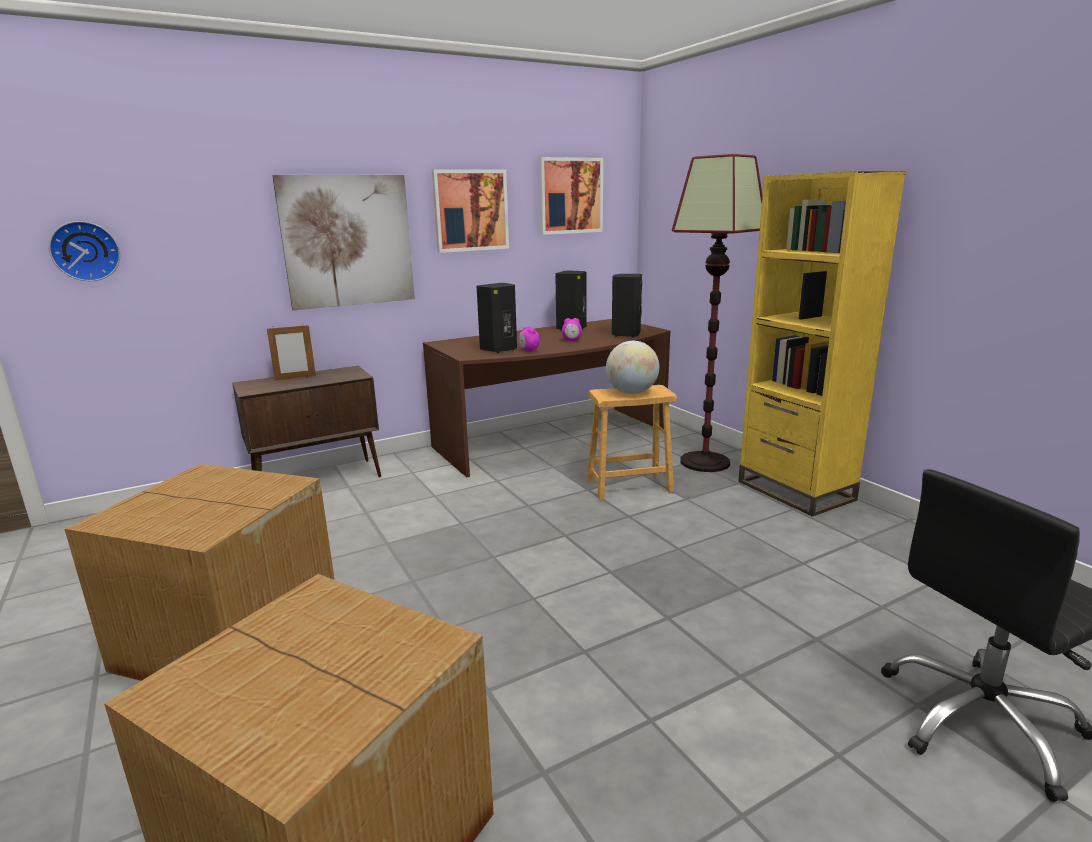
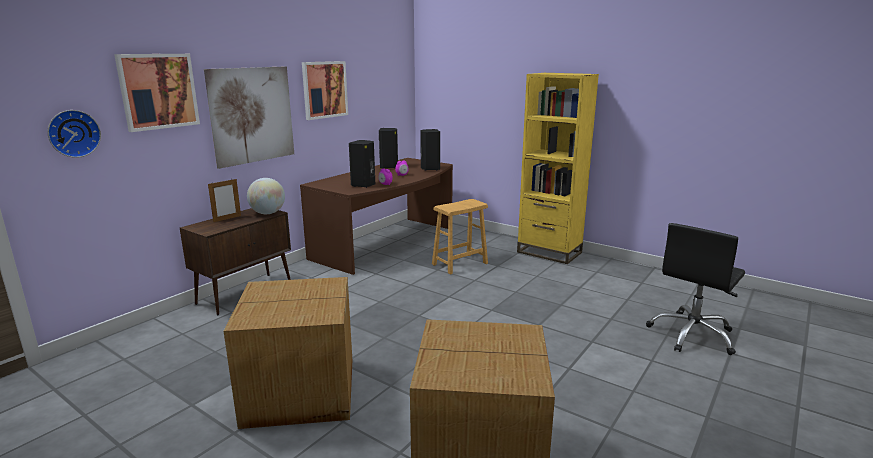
camera: 25 degrees left, 0 degrees up
picture [539,157,603,235] -> picture moved to [114,54,200,132]
globe [606,341,659,394] -> globe moved to [247,178,285,214]
floor lamp [672,154,763,472] -> none

